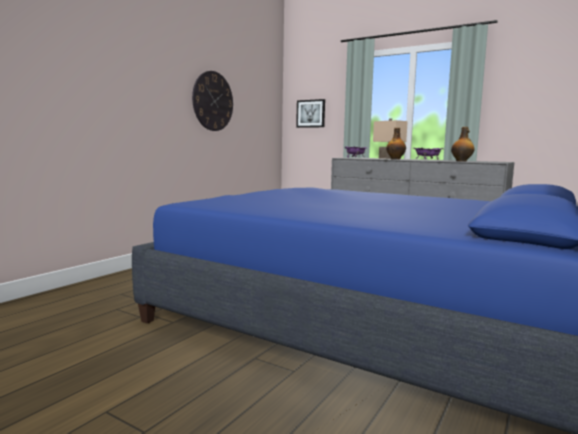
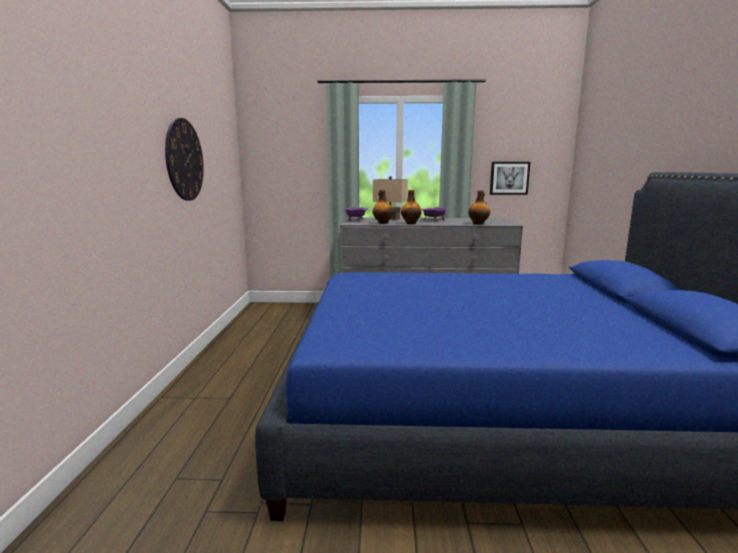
camera: 30 degrees left, 5 degrees up
picture [296,99,325,128] -> picture moved to [490,162,530,195]
none -> bottle [372,190,393,224]

